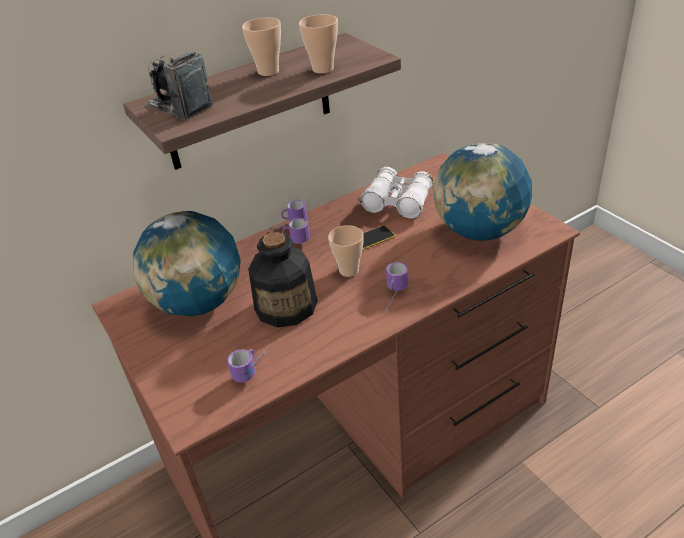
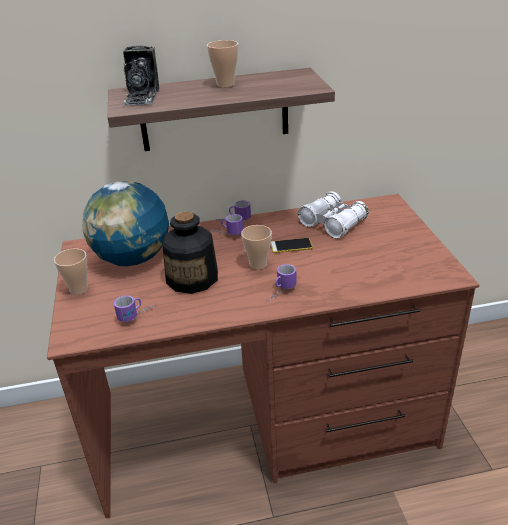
camera: 20 degrees right, 5 degrees down
camera [145,52,213,120] -> camera turned 150 degrees counterclockwise [123,45,159,105]
cup [299,14,338,74] -> cup moved to [54,249,88,295]
globe [433,143,532,241] -> none

